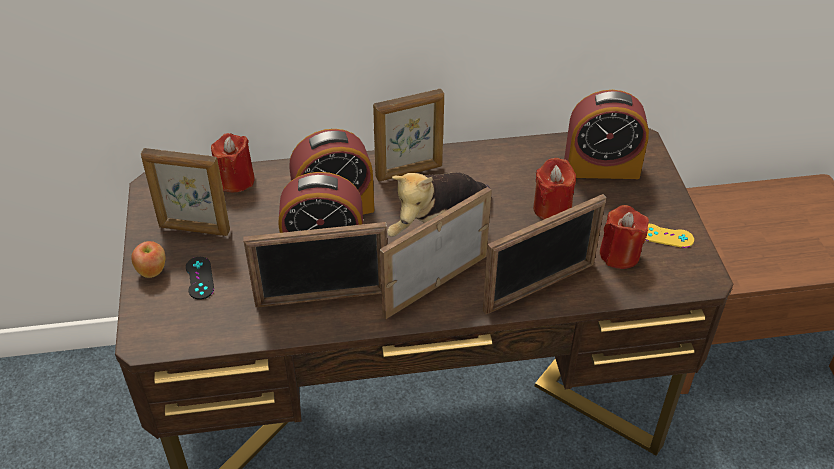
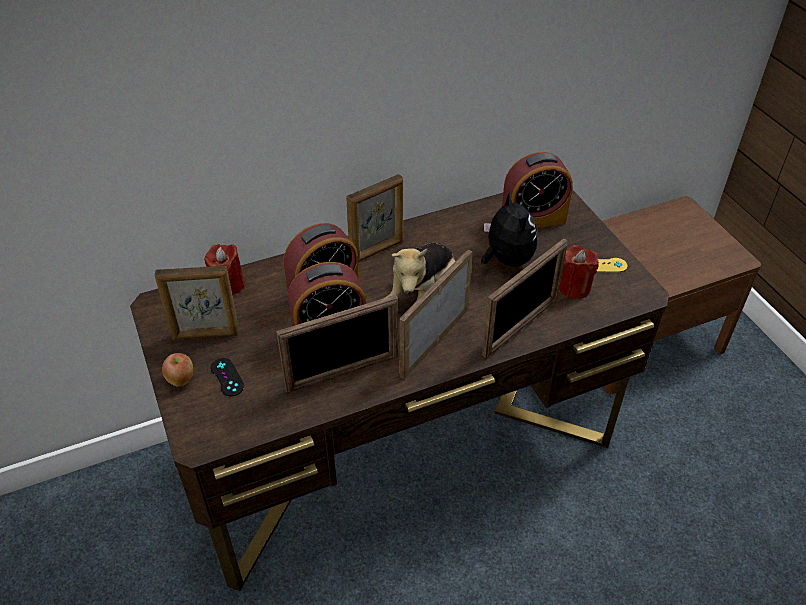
camera: 15 degrees left, 0 degrees up
red candle [533,158,576,220] -> plush toy [481,191,537,267]

